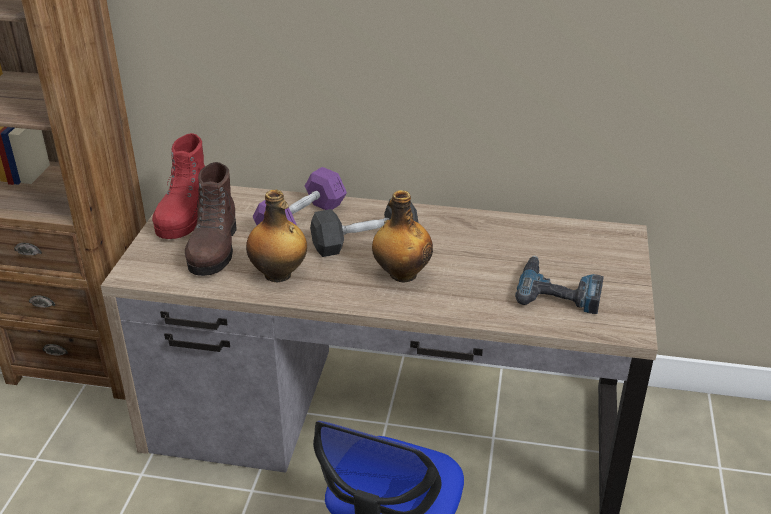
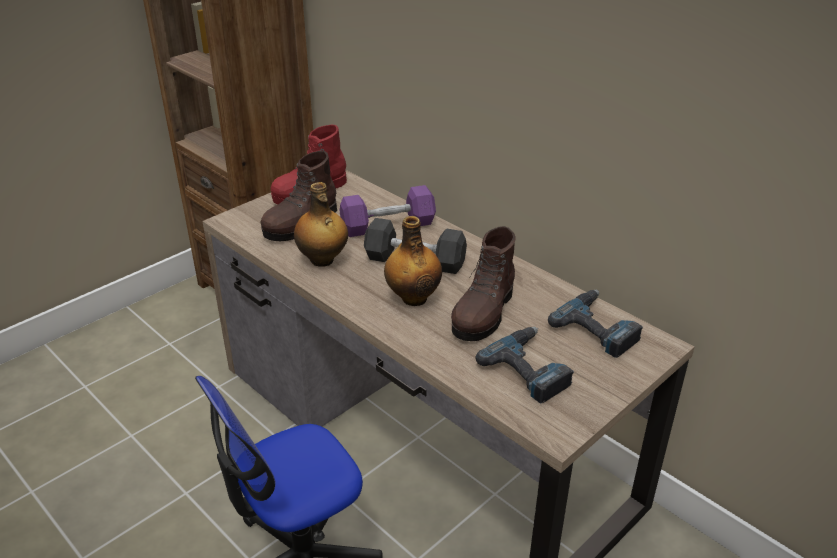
camera: 35 degrees right, 0 degrees up
none -> brown boot [451,226,516,341]
none -> power drill [548,290,643,358]

